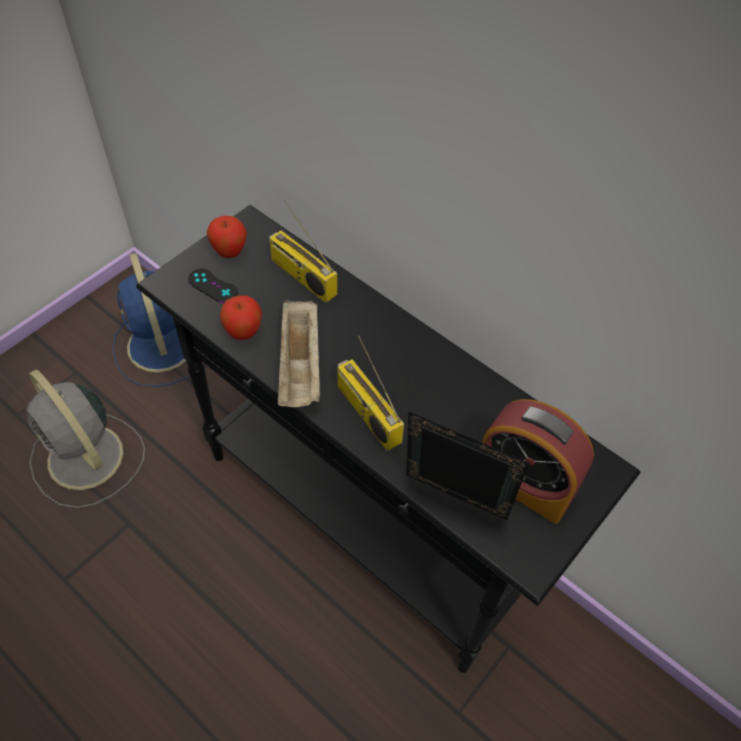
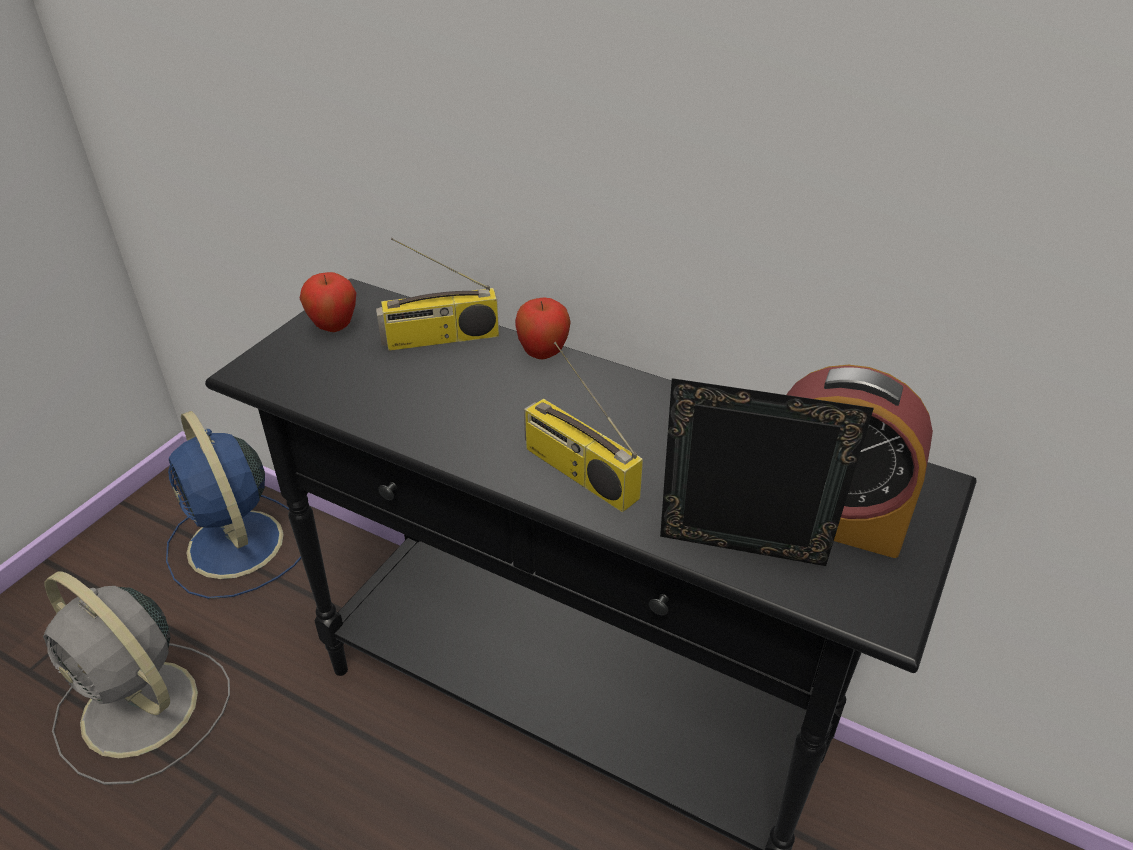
camera: 10 degrees left, 15 degrees down
black game controller [188,269,238,303] -> none
apple [220,295,262,340] -> apple moved to [515,298,571,359]
radio [269,200,337,303] -> radio turned 45 degrees counterclockwise [376,238,499,351]
beige tray [278,300,320,407] -> none

